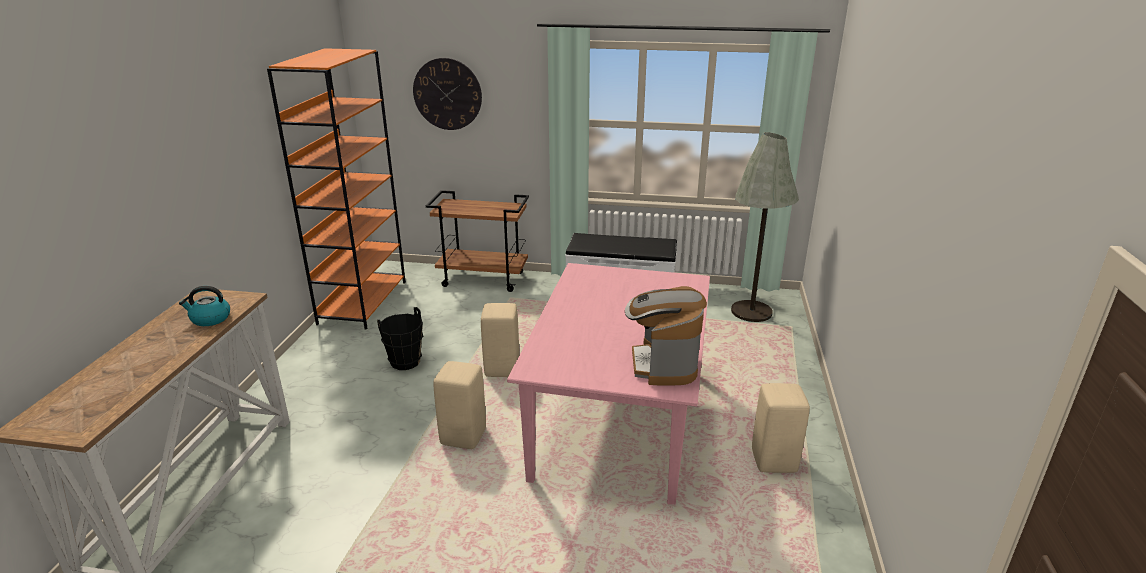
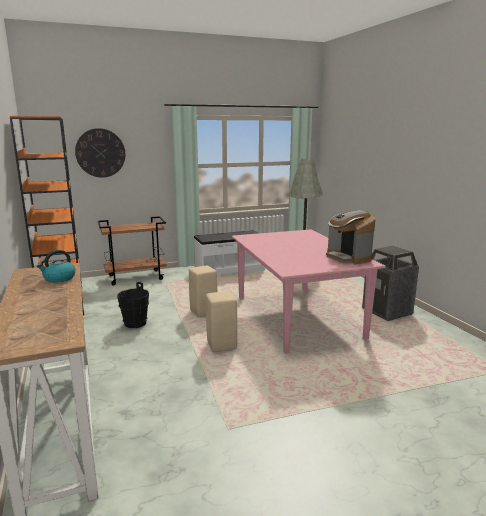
camera: 30 degrees left, 10 degrees down
beige stool [752,383,810,473] -> trash can [362,246,419,321]

